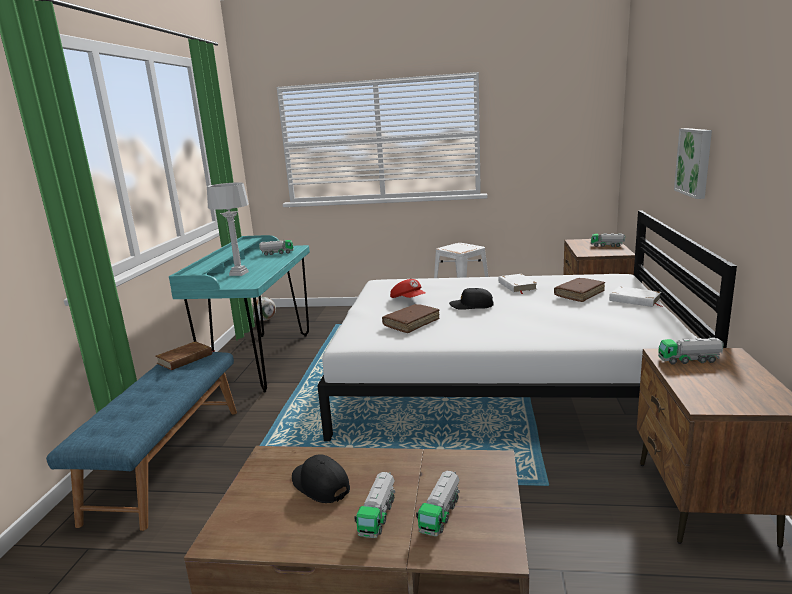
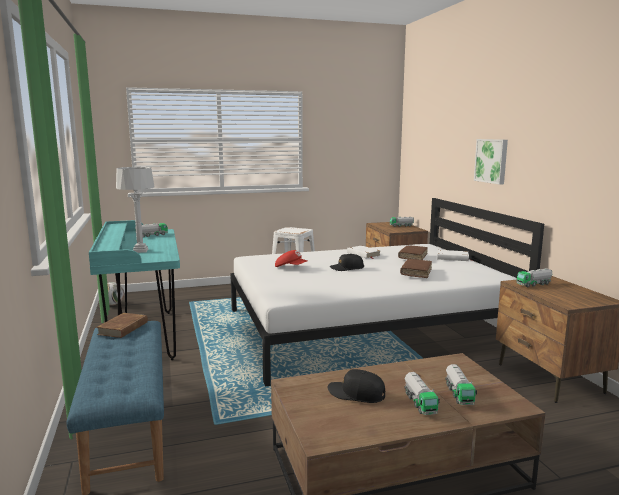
camera: 25 degrees left, 5 degrees down
brown book [382,304,439,333] -> brown book moved to [400,259,432,278]

